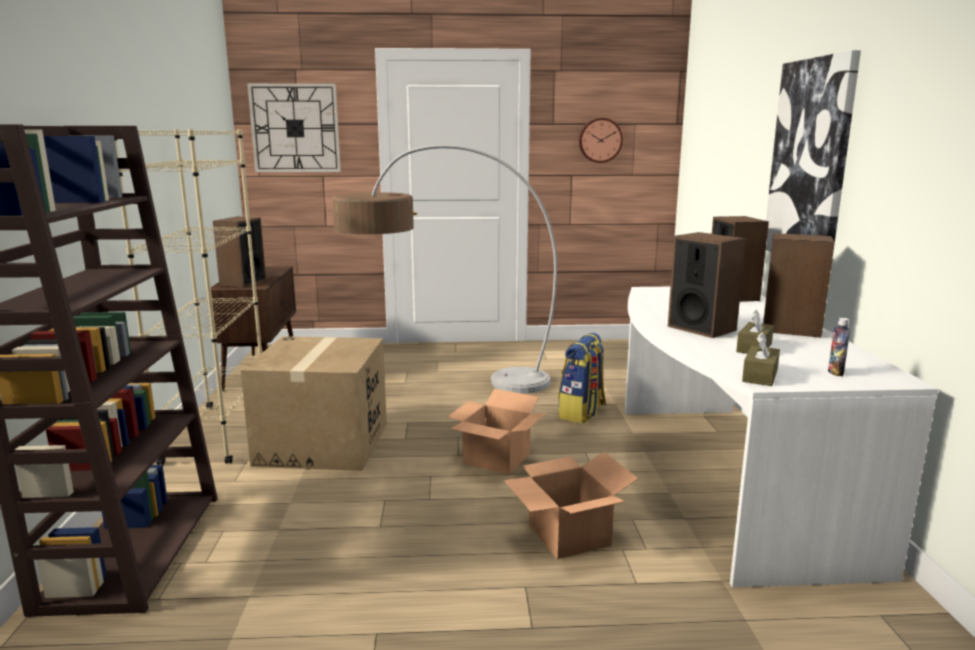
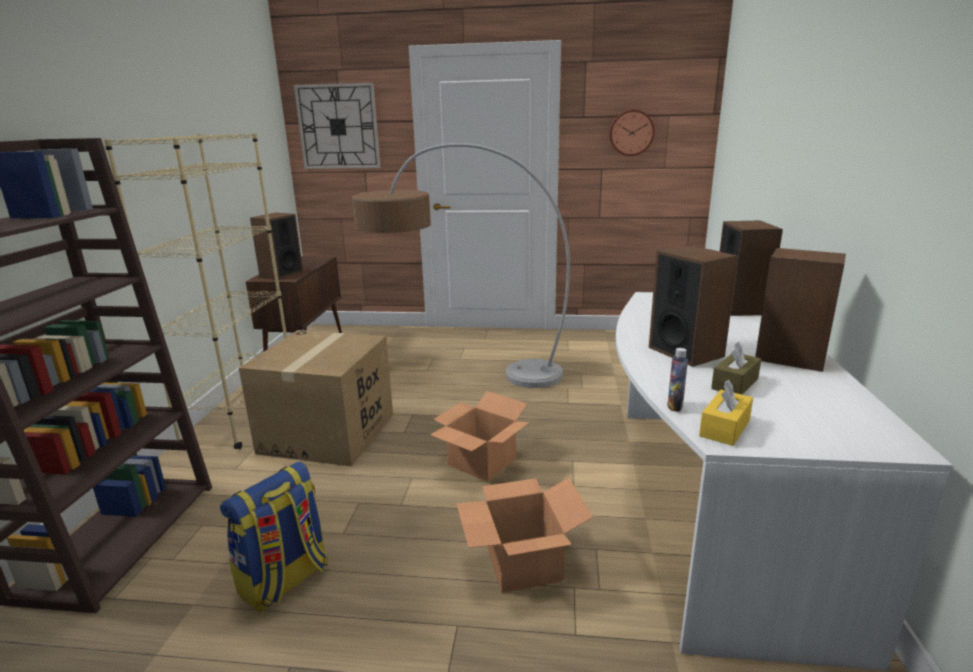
camera: 10 degrees right, 5 degrees up
backpack [558,333,606,423] -> backpack moved to [220,462,328,613]
brown tissue box [742,332,780,386] -> yellow tissue box [699,380,753,446]
picture [766,50,861,266] -> none
bottle [828,318,850,376] -> bottle moved to [667,348,688,412]

